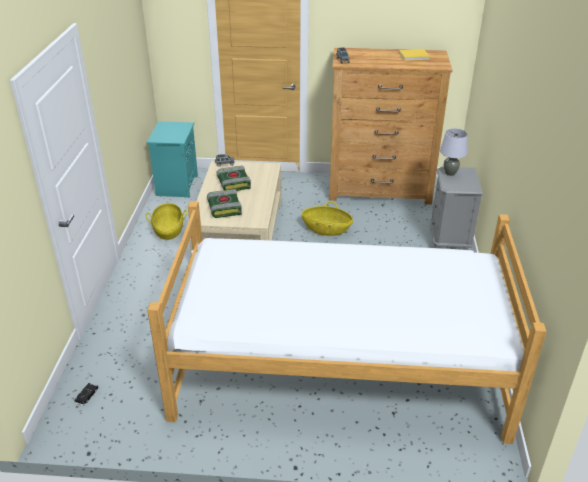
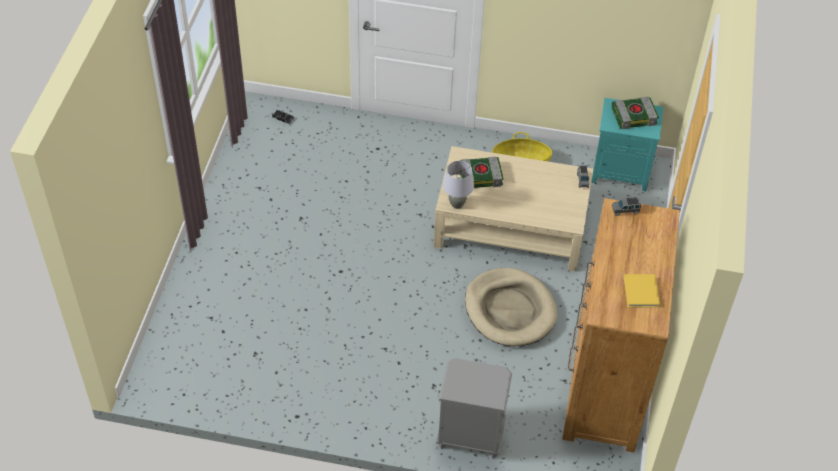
camera: 95 degrees right, 15 degrees up
bed [147,201,547,444] -> none
book [216,165,251,191] -> book moved to [612,97,659,130]
basket [302,202,353,236] -> beige dog bed [465,268,557,346]
grey table lamp [440,128,468,176] -> grey table lamp moved to [443,161,474,209]

